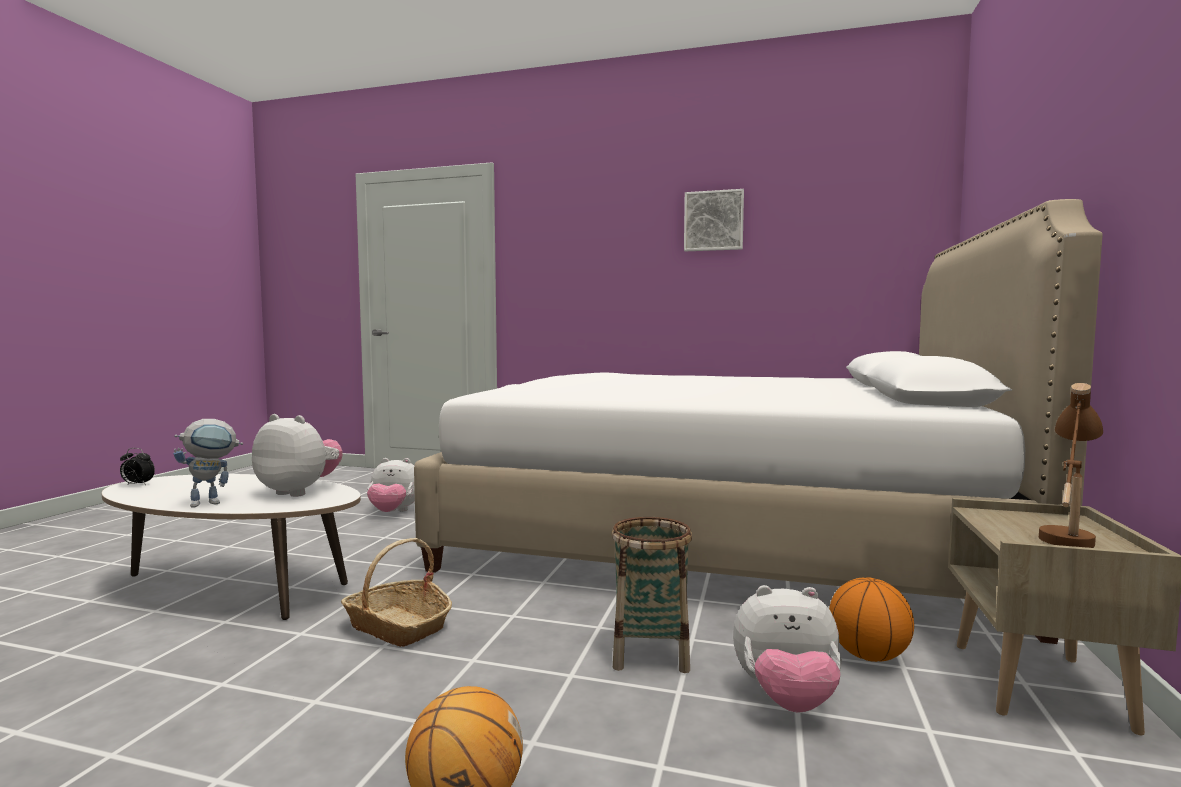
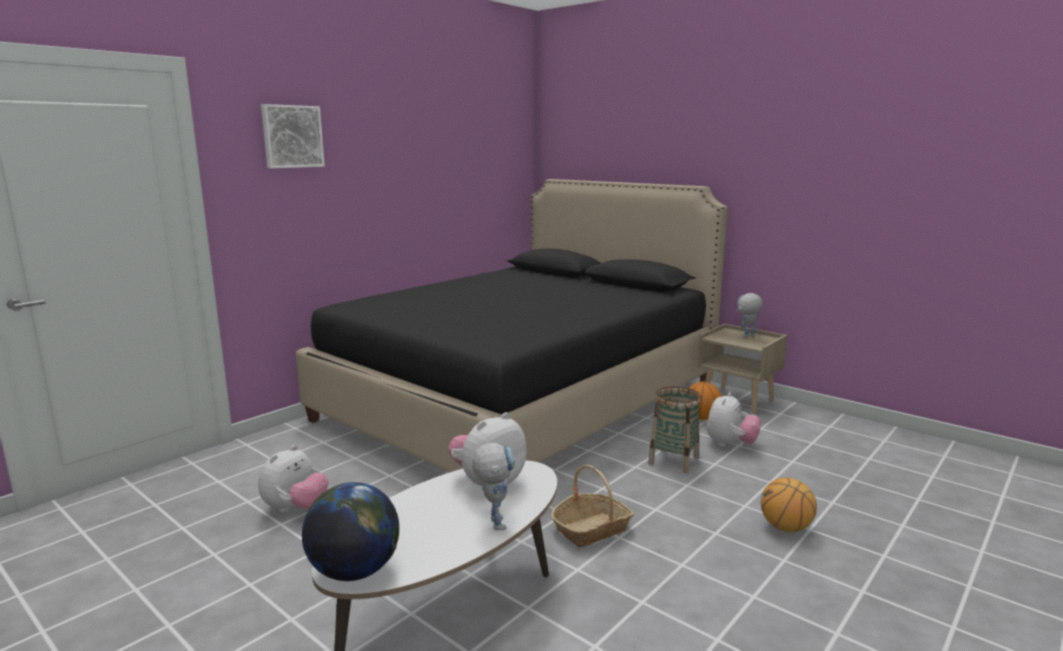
camera: 65 degrees left, 10 degrees up
alarm clock [120,448,155,485] -> globe [302,482,399,581]
white bed [414,199,1102,644] -> black bed [296,179,728,472]
picture [684,189,744,251] -> picture moved to [261,104,325,168]
brown table lamp [1039,383,1103,548] -> toy robot [737,293,763,337]

